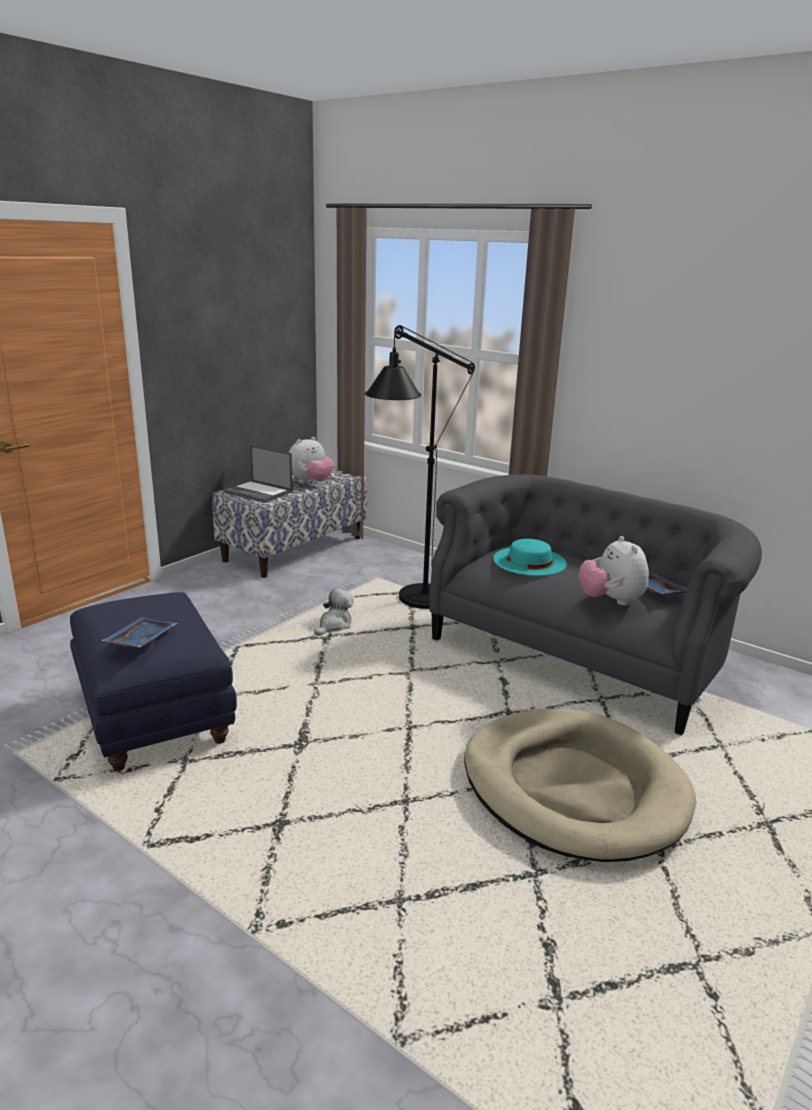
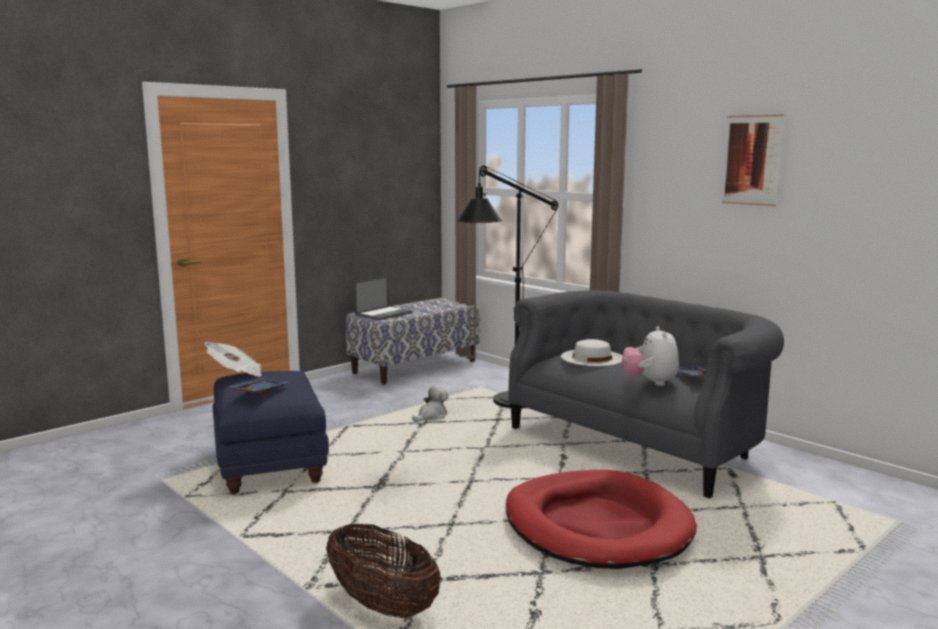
camera: 10 degrees right, 10 degrees down
laptop [223,445,293,503] -> laptop turned 90 degrees counterclockwise [354,276,413,320]
plush toy [289,437,334,483] -> none
beige dog bed [464,709,696,862] -> red dog bed [506,470,697,569]
turquoise hat [493,539,567,576] -> white hat [561,339,622,366]
none -> newspaper [205,342,262,376]
none -> basket [326,524,441,619]
none -> picture [722,114,784,206]

